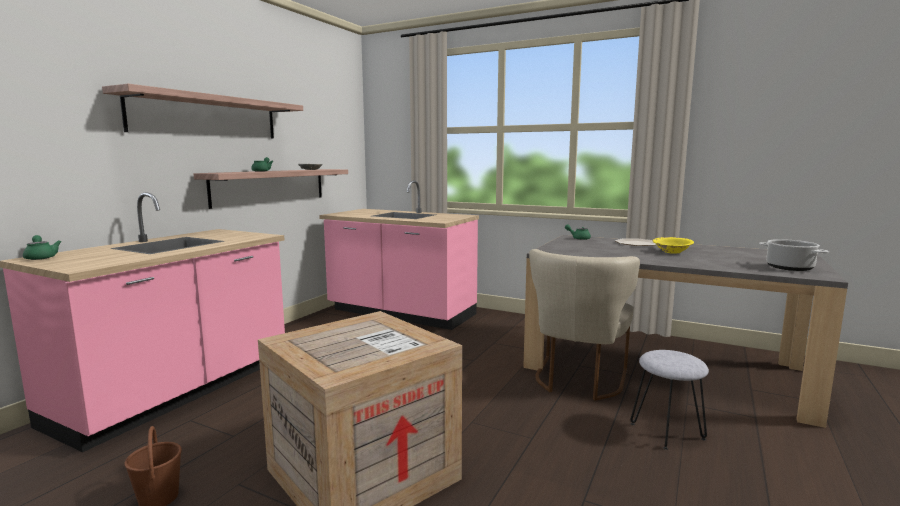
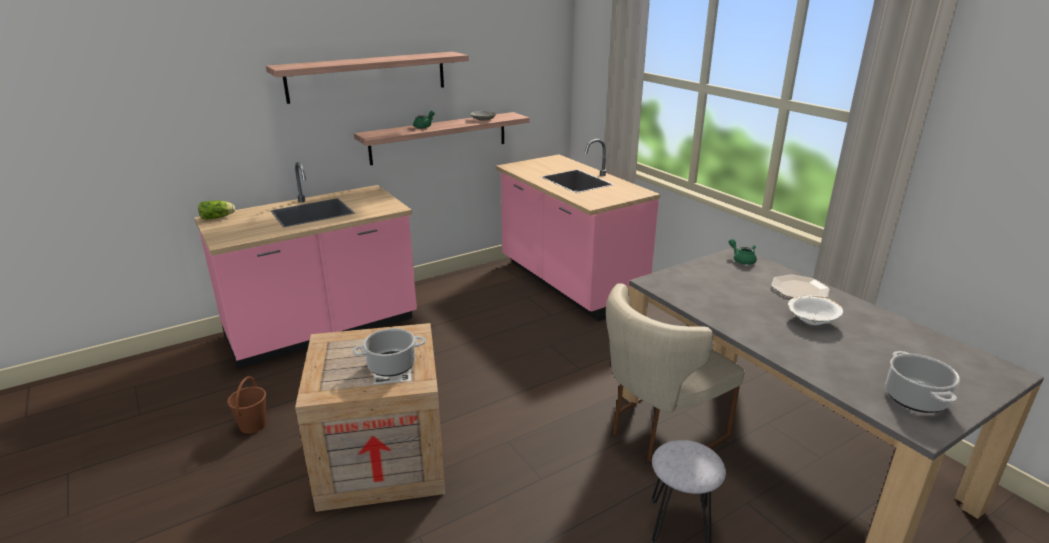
camera: 30 degrees right, 15 degrees up
green teapot [23,235,61,260] -> lettuce [198,201,235,220]
yellow bowl [652,237,694,254] -> white bowl [788,295,843,325]
none -> cooking pot [352,328,426,377]

